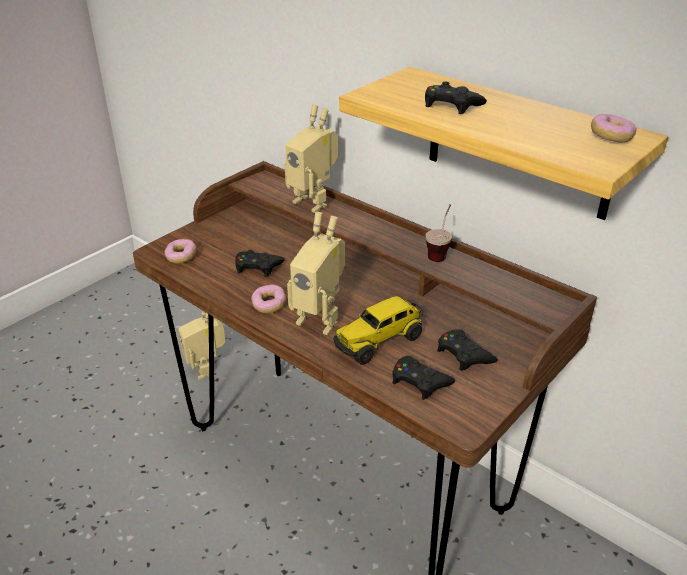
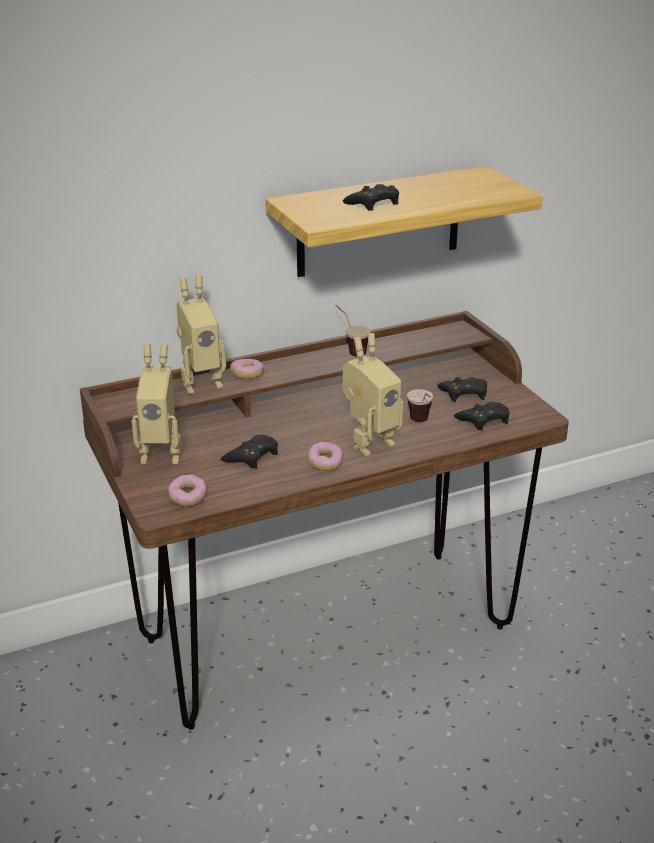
camera: 65 degrees left, 5 degrees down
toy robot [178,310,225,380] -> toy robot moved to [132,343,181,464]
toy truck [333,296,424,365] -> cup [407,389,433,422]
donut [591,114,636,143] -> donut moved to [230,359,264,379]

